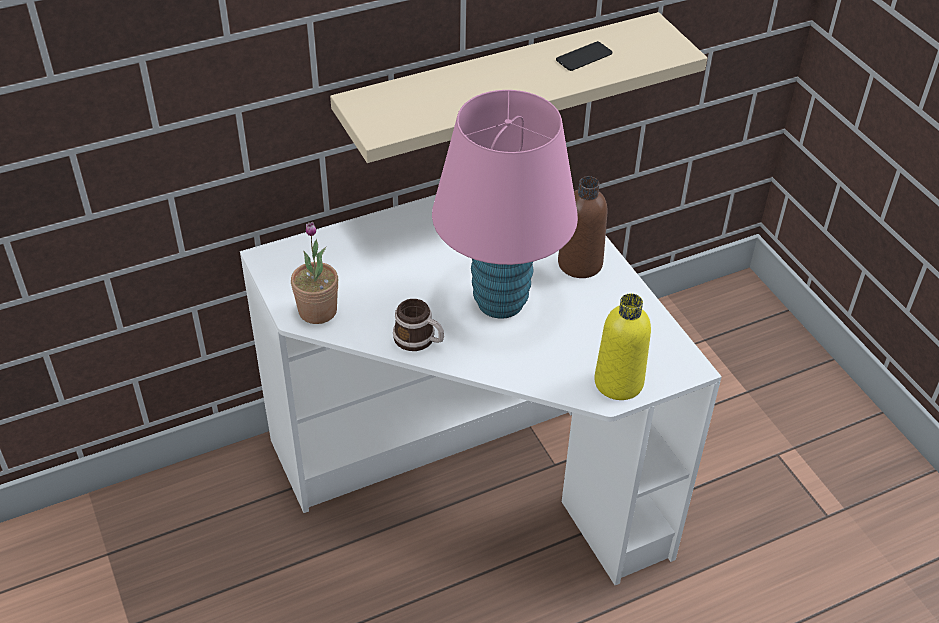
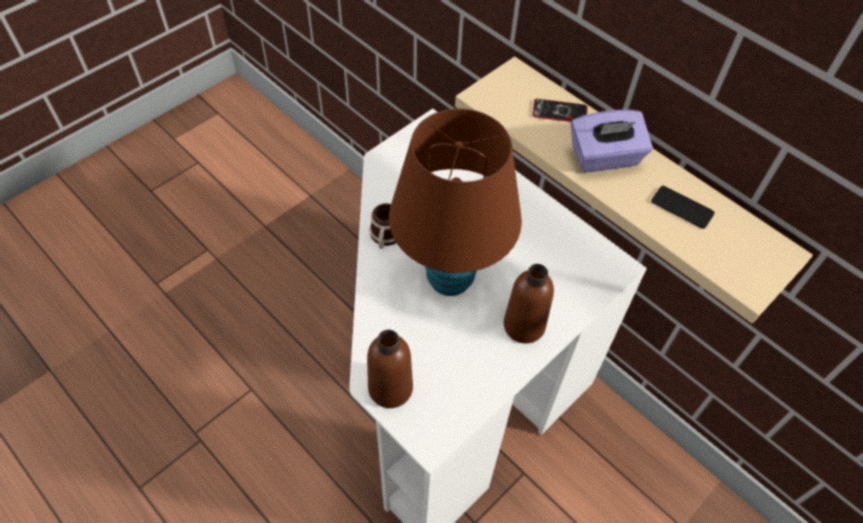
camera: 70 degrees right, 10 degrees up
potted plant [291,222,338,324] -> none
pink table lamp [432,90,578,319] -> brown table lamp [389,109,522,296]
yellow bottle [594,293,651,400] -> brown bottle [367,330,413,408]
none -> phone [533,99,588,122]
none -> purple tissue box [571,109,653,172]

